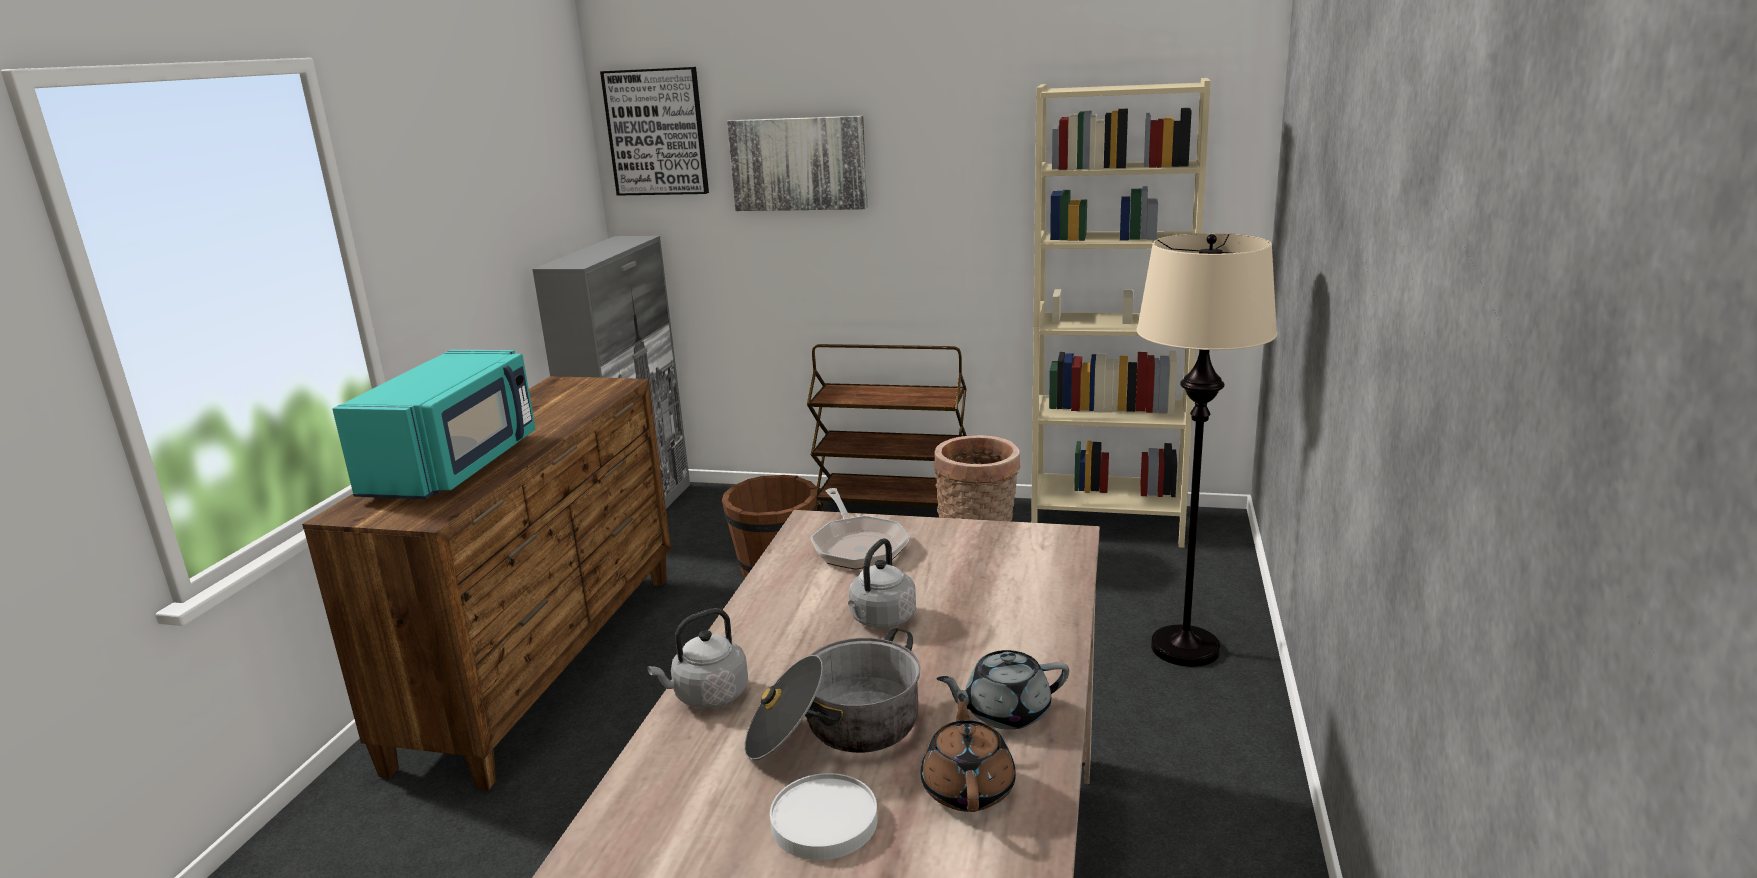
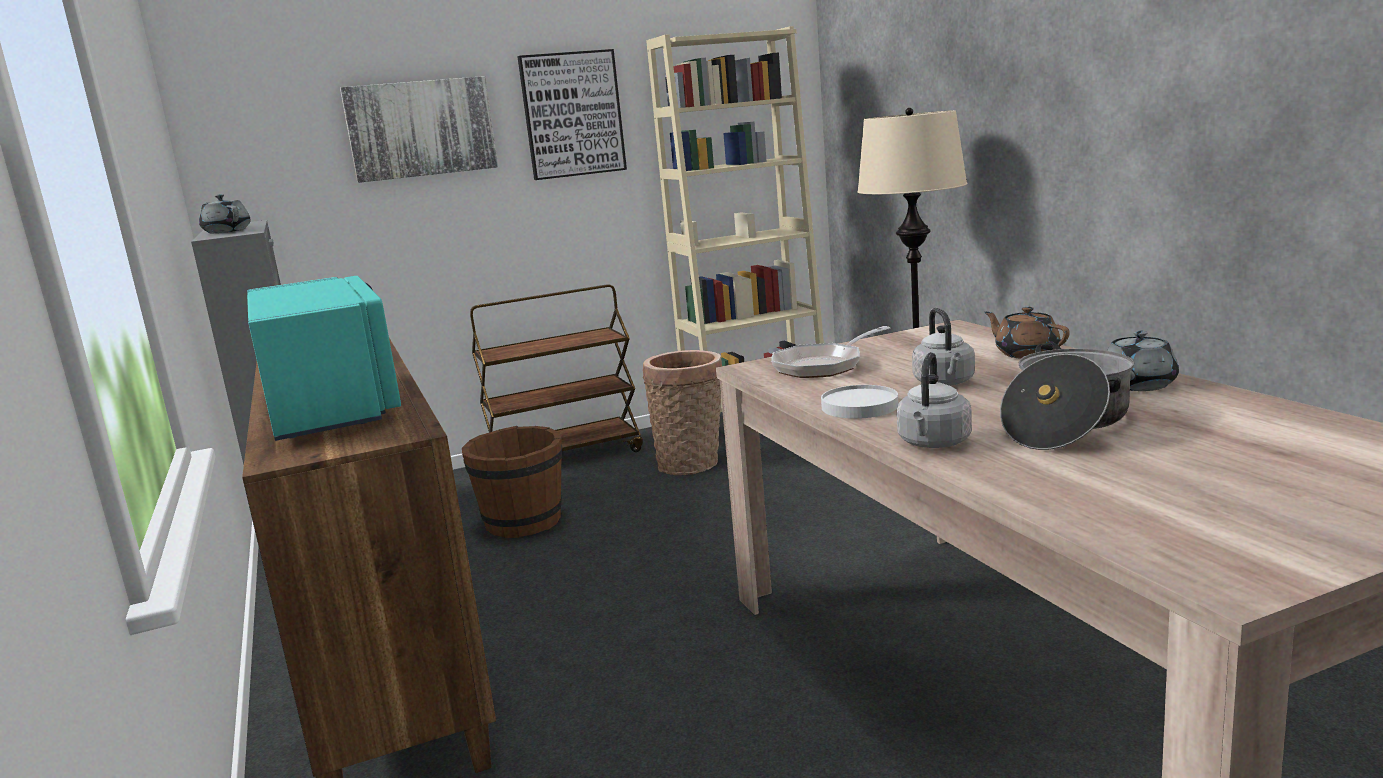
camera: 35 degrees left, 5 degrees down
picture [600,67,709,196] -> picture moved to [517,49,627,180]
white plate [770,773,878,860] -> white plate moved to [821,385,898,419]
frying pan [810,488,910,570] -> frying pan turned 105 degrees clockwise [771,326,890,378]
brown teapot [921,693,1016,812] -> brown teapot moved to [984,307,1070,359]
none -> grey teapot [199,194,250,233]

